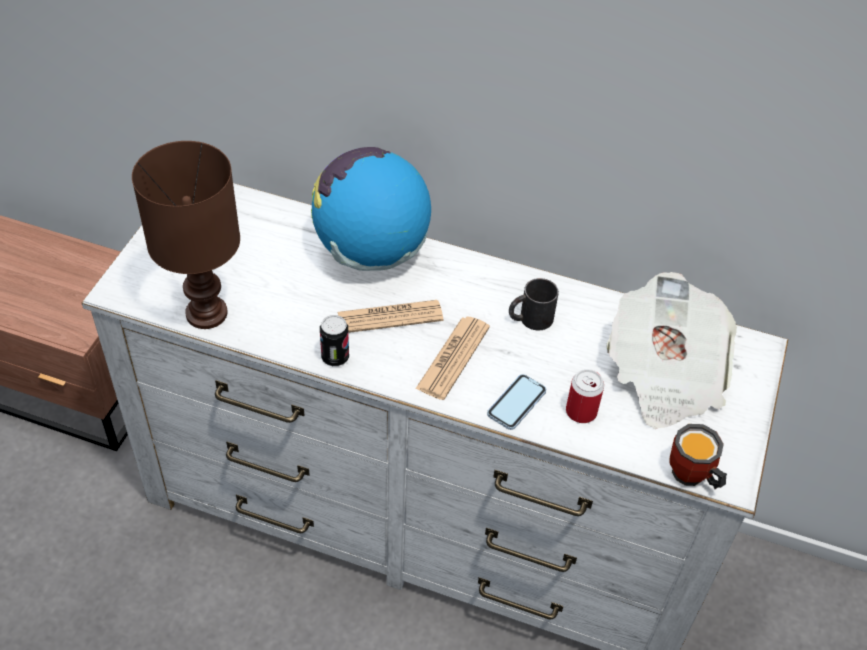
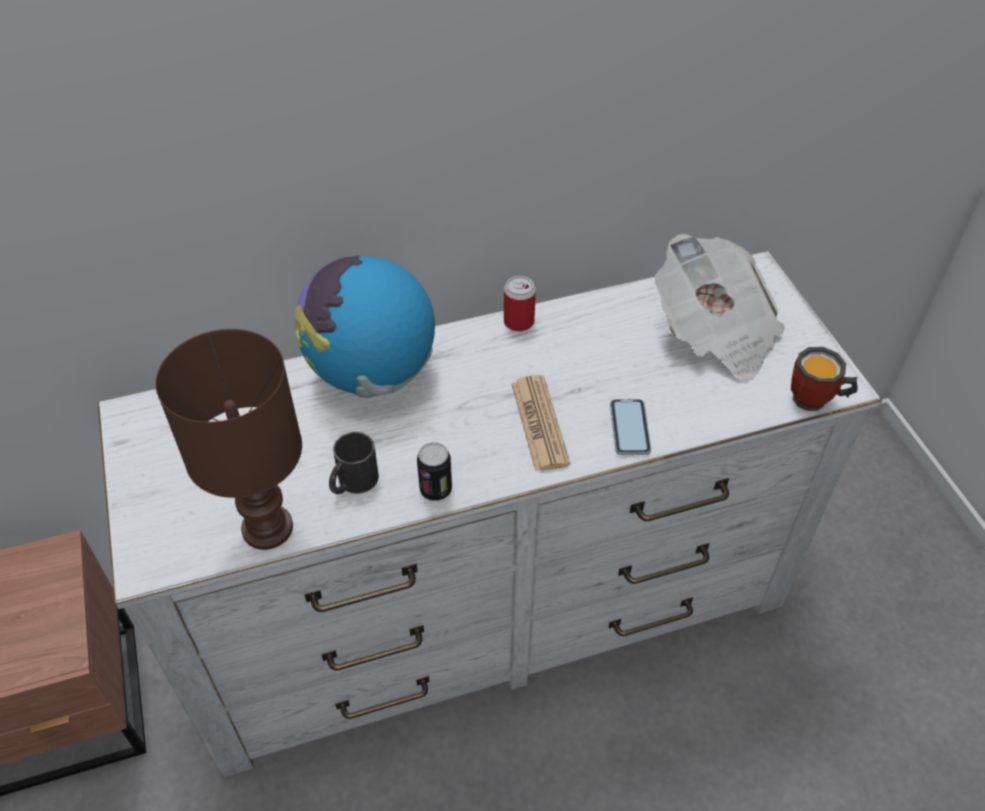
camera: 35 degrees left, 0 degrees up
newspaper [338,300,443,333] -> none
black mug [509,278,559,330] -> black mug moved to [329,432,379,494]
can [566,369,604,423] -> can moved to [504,276,536,331]

